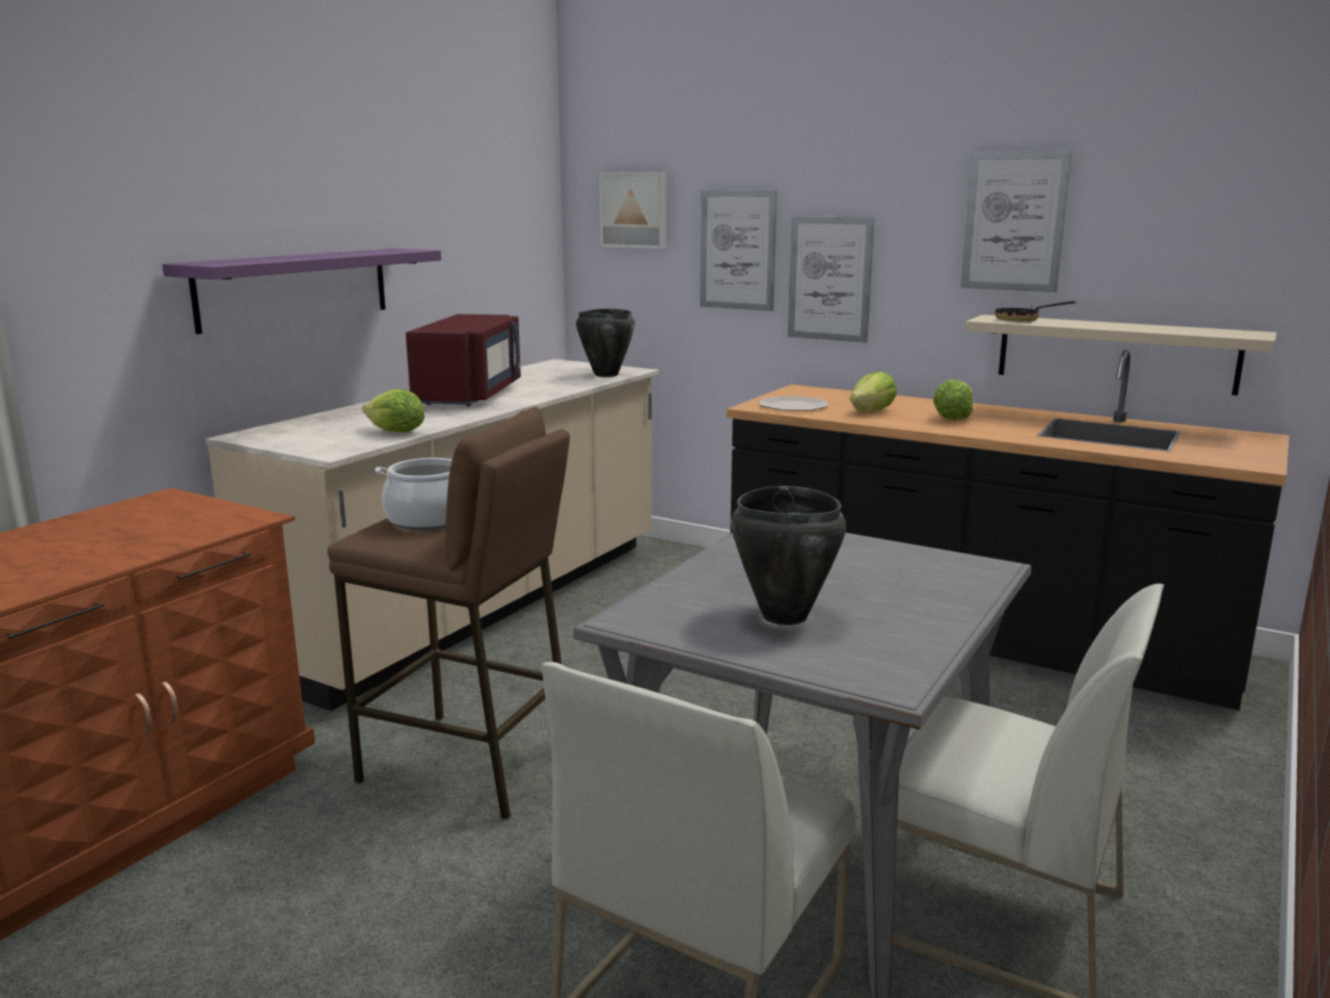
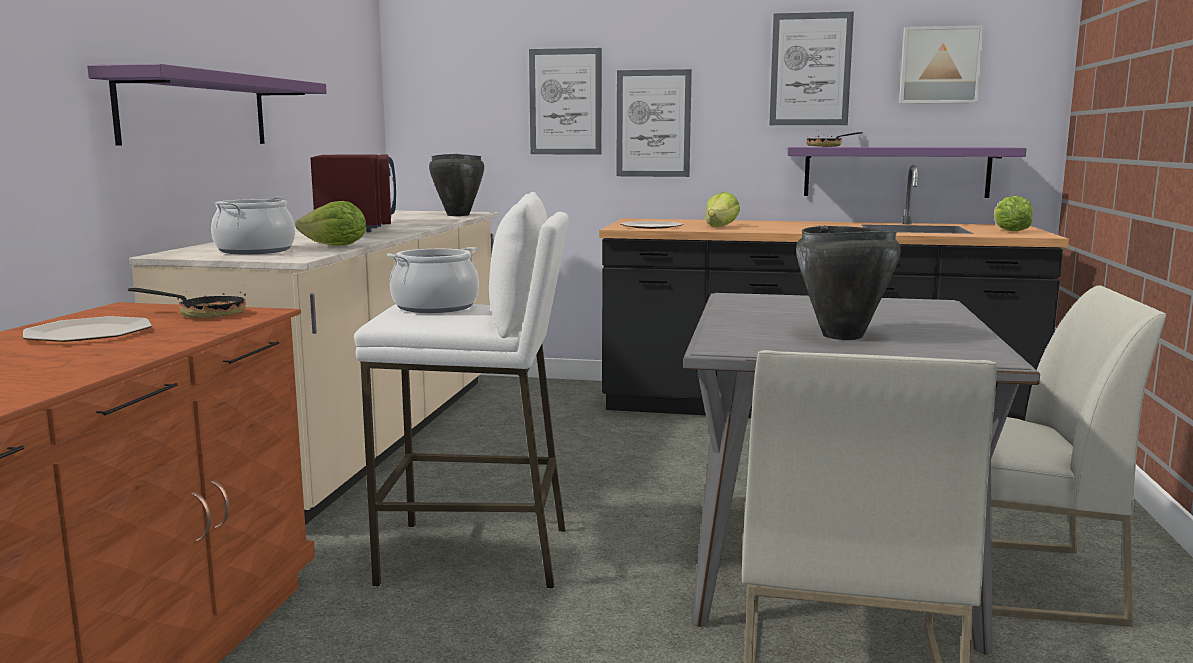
camera: 20 degrees left, 5 degrees down
brown stool [327,407,570,820] -> white stool [354,192,569,589]
picture [599,172,666,249] -> picture moved to [899,25,984,104]
lettuce [933,380,973,420] -> lettuce moved to [994,196,1033,231]
beige shelf [965,315,1277,396] -> purple shelf [787,147,1027,198]
none -> plate [23,316,152,342]
none -> frying pan [128,285,246,318]
none -> cooking pot [211,197,295,254]

